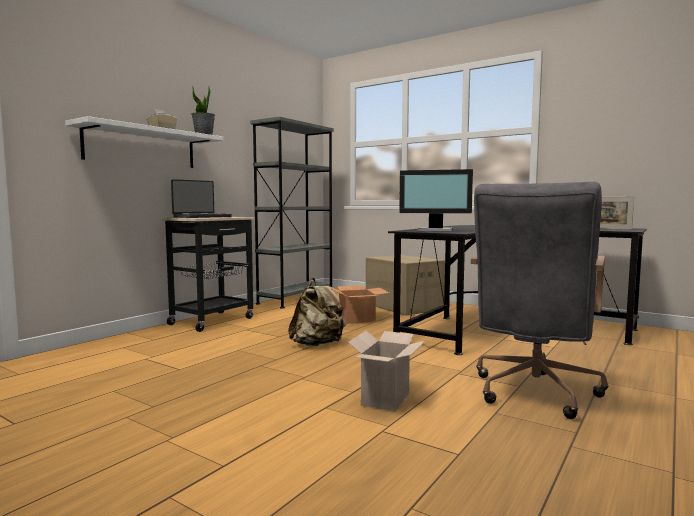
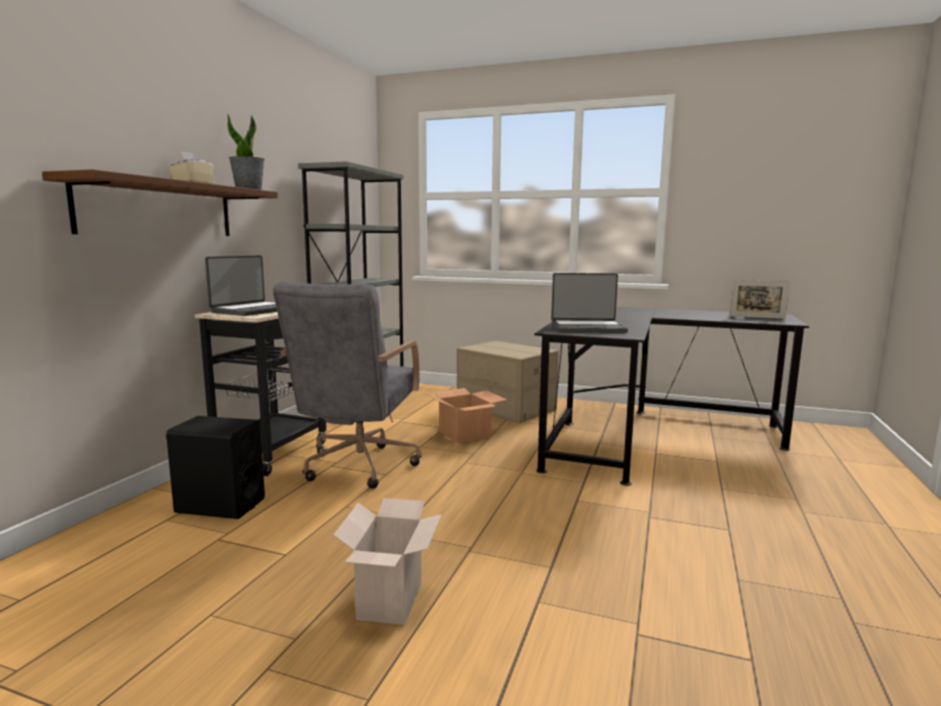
camera: 15 degrees left, 5 degrees up
white shelf [65,116,223,168] -> brown shelf [42,169,278,236]
beige backpack [288,278,347,346] -> none
cardboard box [348,331,425,412] -> cardboard box moved to [333,498,442,625]
monitor [399,169,473,231] -> laptop [551,273,628,333]
grey office chair [471,182,609,419] -> grey office chair moved to [273,282,422,489]
none -> black speaker [166,416,265,519]

